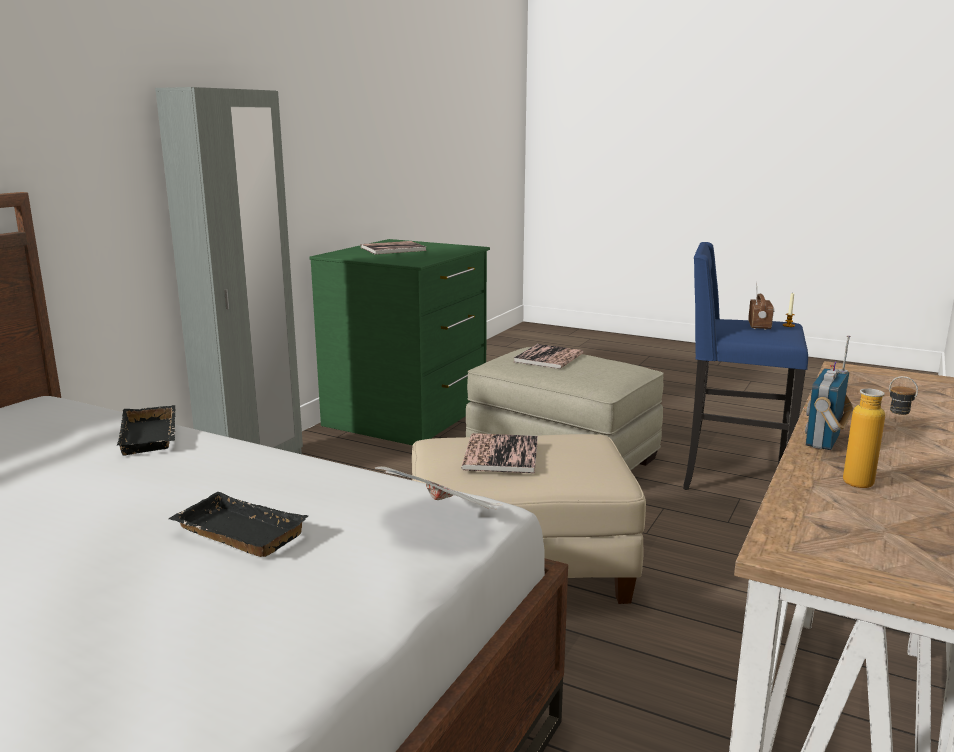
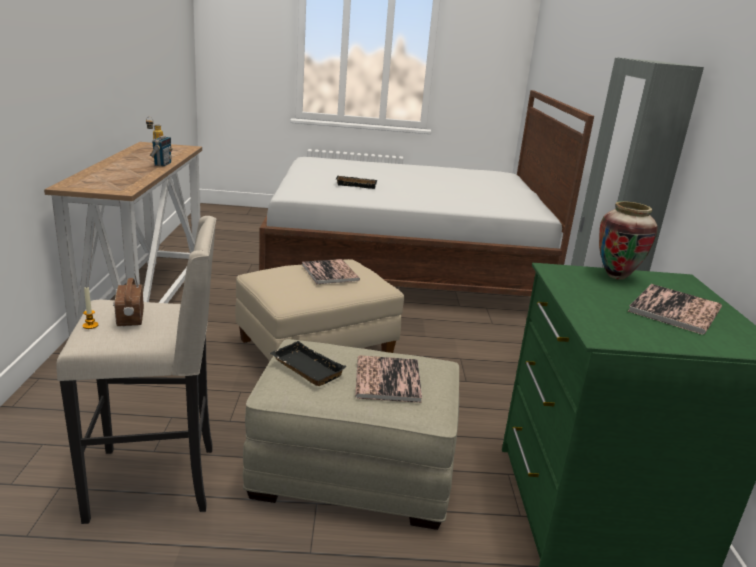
camera: 150 degrees right, 5 degrees up
black tray [117,405,176,456] -> black tray moved to [269,341,347,386]
newspaper [375,466,502,509] -> none
blue stool [683,242,808,490] -> beige stool [56,216,216,524]
none -> vase [599,201,657,280]

